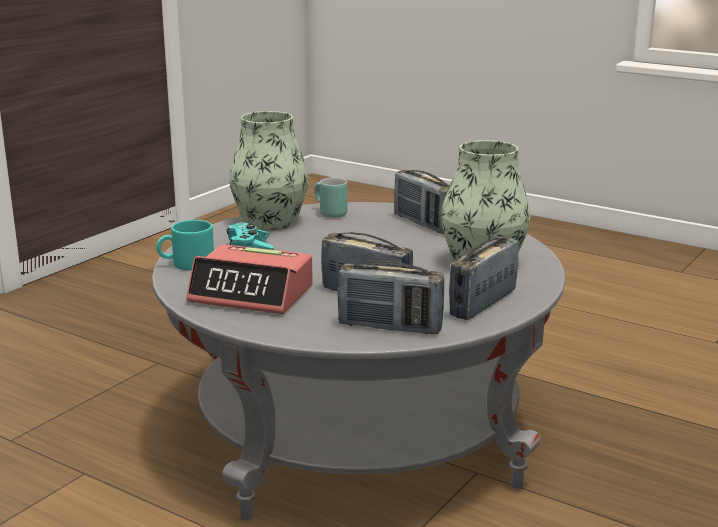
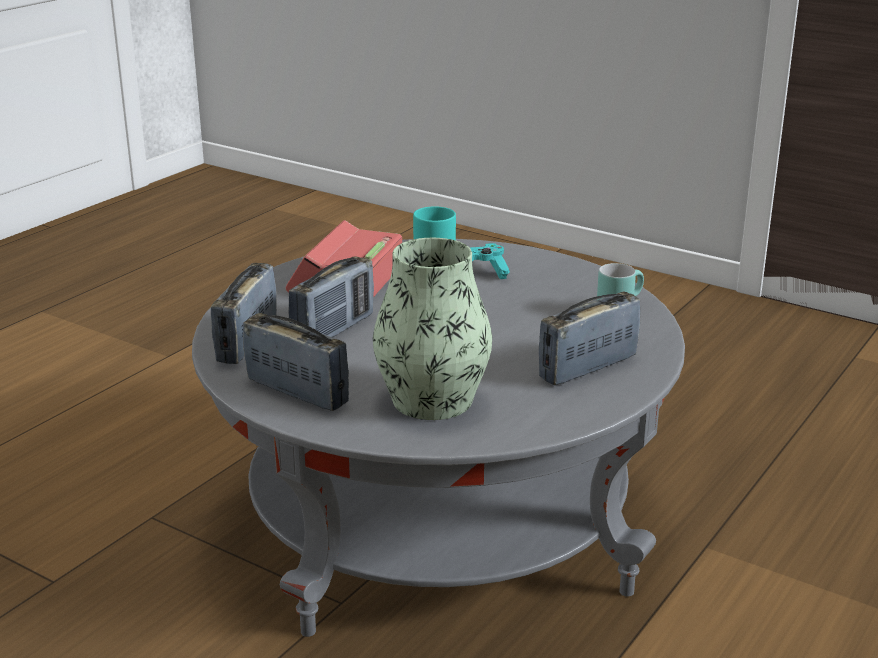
camera: 90 degrees right, 5 degrees up
vase [229,111,308,230] -> none

